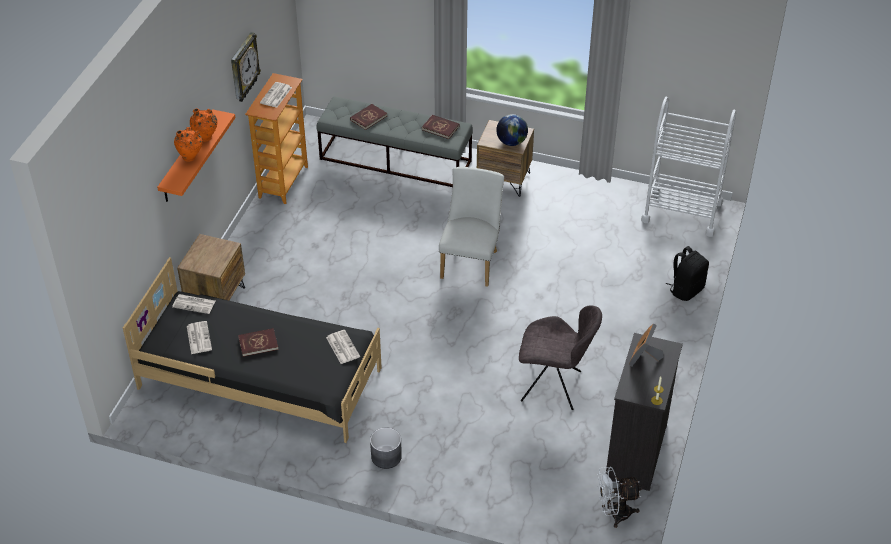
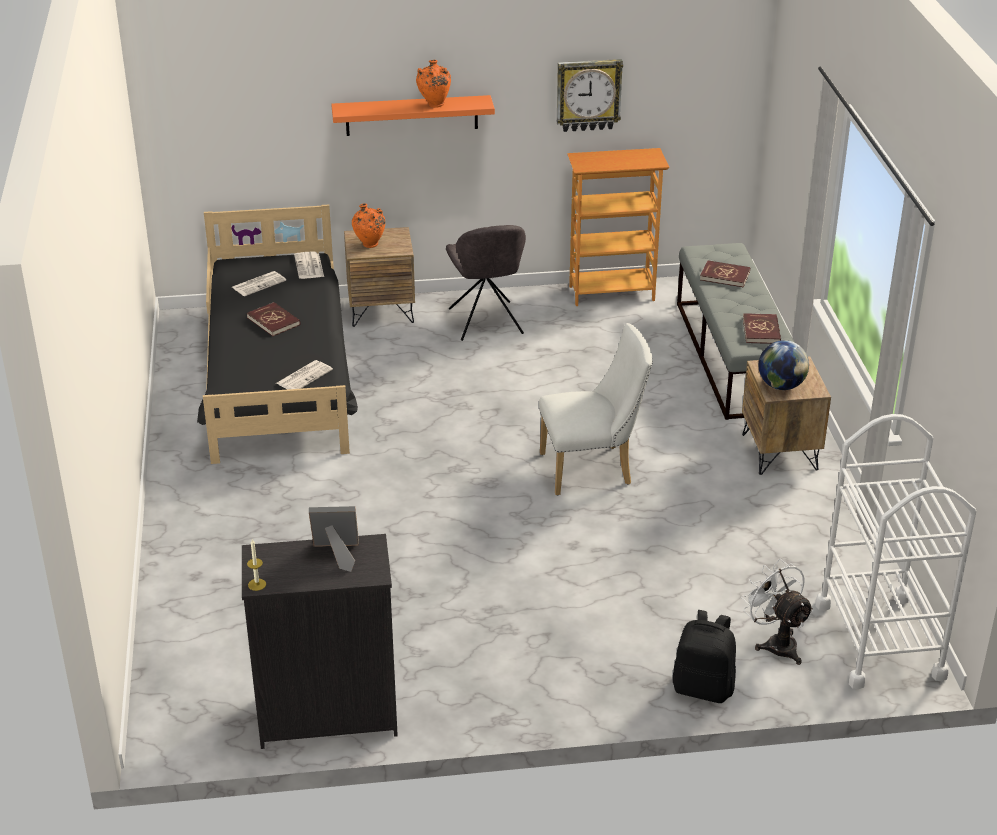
camera: 65 degrees right, 10 degrees down
orange vase [174,127,203,162] -> orange vase moved to [352,203,385,248]
newspaper [260,82,292,108] -> none
grey planter [370,427,402,469] -> none
grey chair [519,305,602,410] -> grey chair moved to [446,225,526,341]
white fan [597,467,642,528] -> white fan moved to [741,559,814,665]

